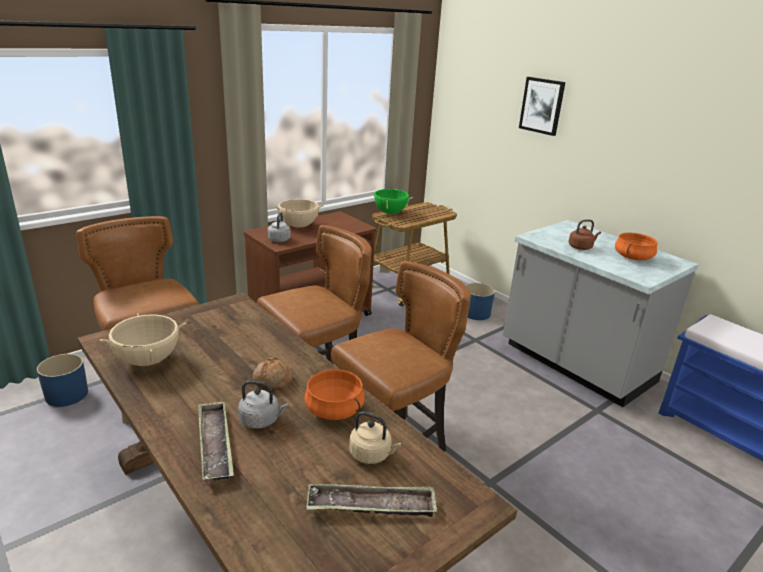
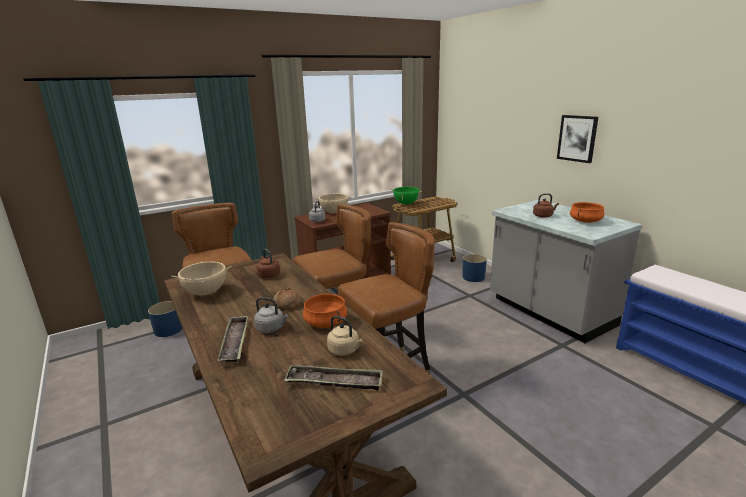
camera: 10 degrees right, 5 degrees down
picture [519,77,565,136] -> picture moved to [557,115,598,163]
none -> brown kettle [256,249,280,278]

